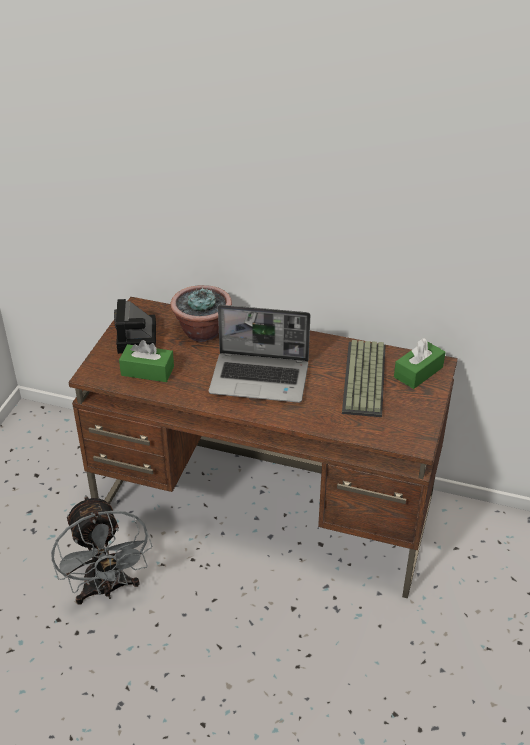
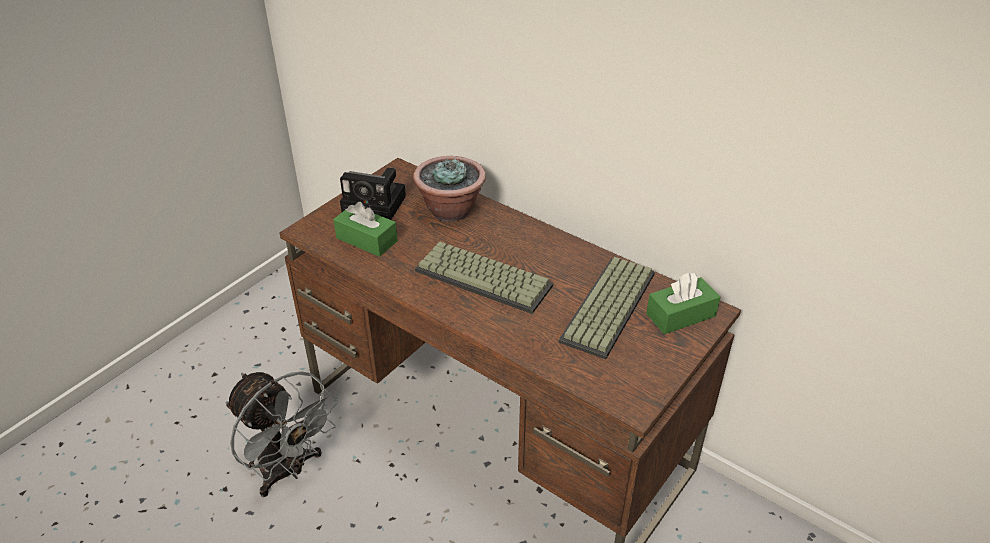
camera: 20 degrees right, 0 degrees up
grey fan [51,495,152,605] -> grey fan turned 45 degrees counterclockwise [226,372,338,497]
camera [114,299,156,354] -> camera turned 90 degrees counterclockwise [340,168,406,220]
laptop [209,305,310,403] -> keyboard [415,242,553,314]

